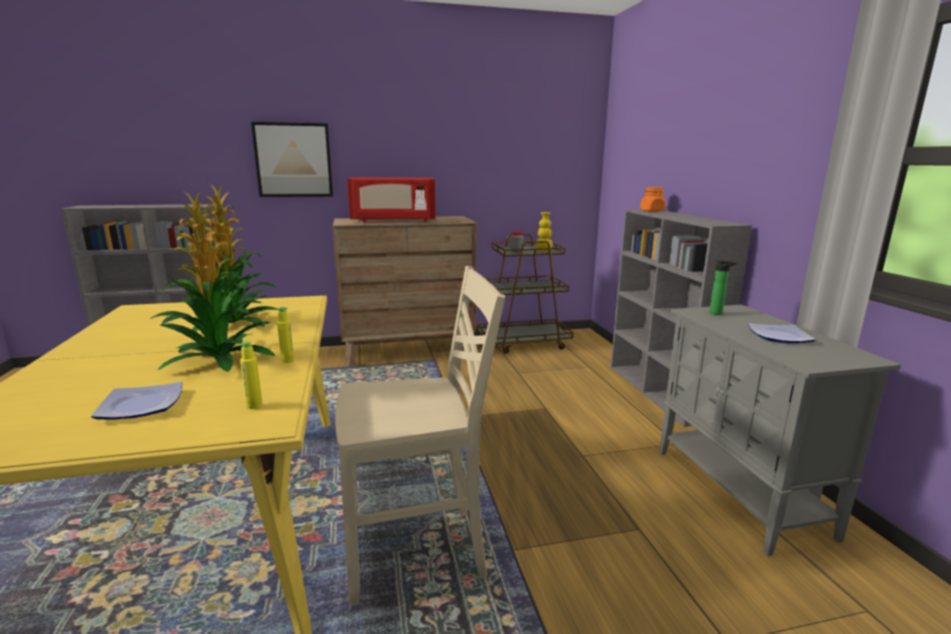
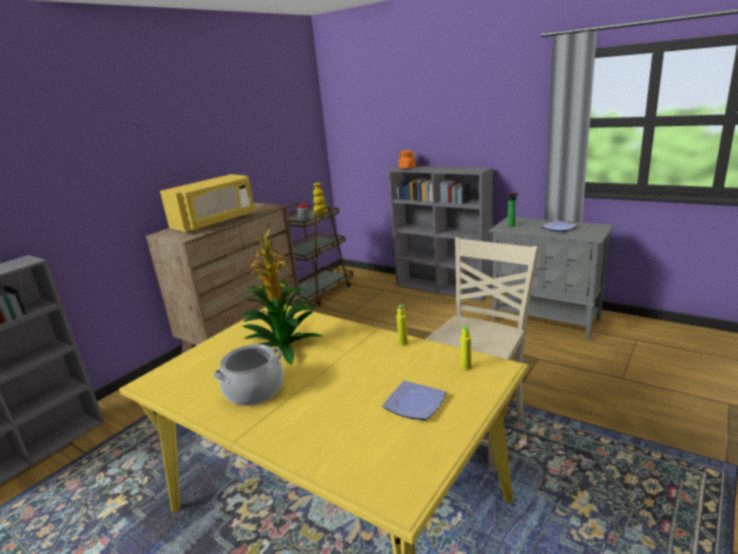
camera: 40 degrees left, 5 degrees up
potted plant [150,190,275,372] -> none
picture [251,122,333,197] -> none
red microwave [347,177,436,222] -> yellow microwave [160,174,255,232]
none -> cooking pot [213,344,284,406]

